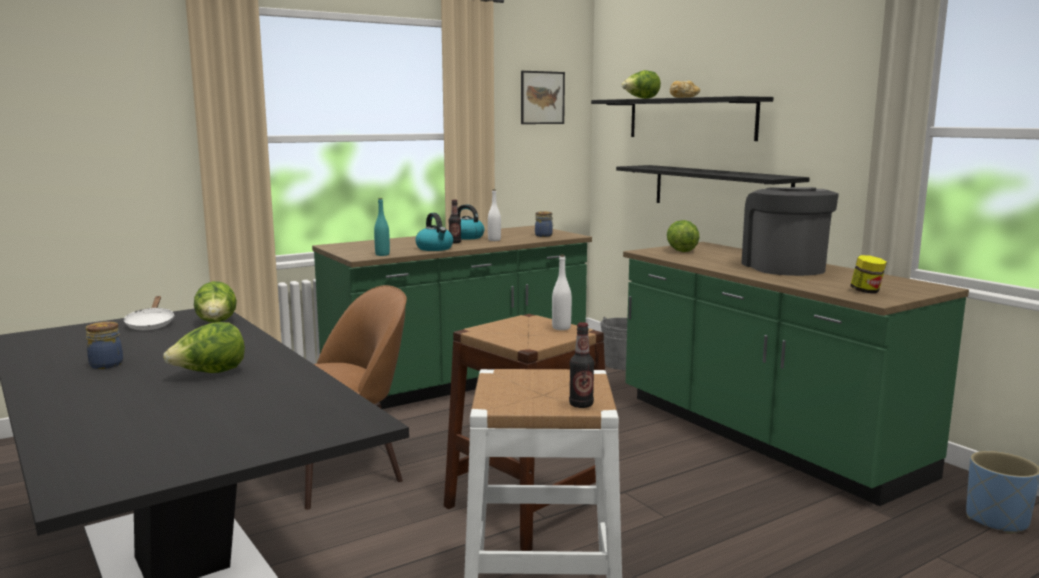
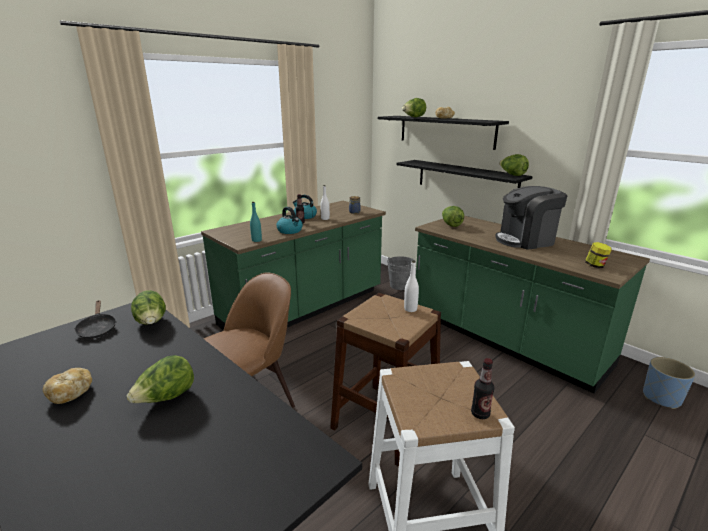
camera: 10 degrees left, 10 degrees up
jar [86,322,123,369] -> bread [43,368,92,404]
white frying pan [123,296,175,330] -> black frying pan [74,300,117,339]
picture [521,71,565,124] -> none
coffee machine [741,187,839,276] -> coffee machine turned 90 degrees counterclockwise [495,186,567,250]
none -> lettuce [499,154,529,176]

